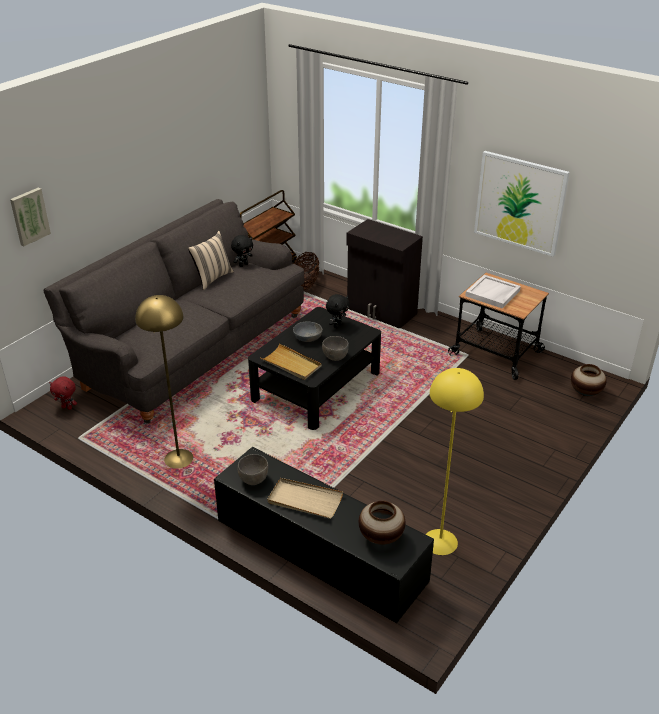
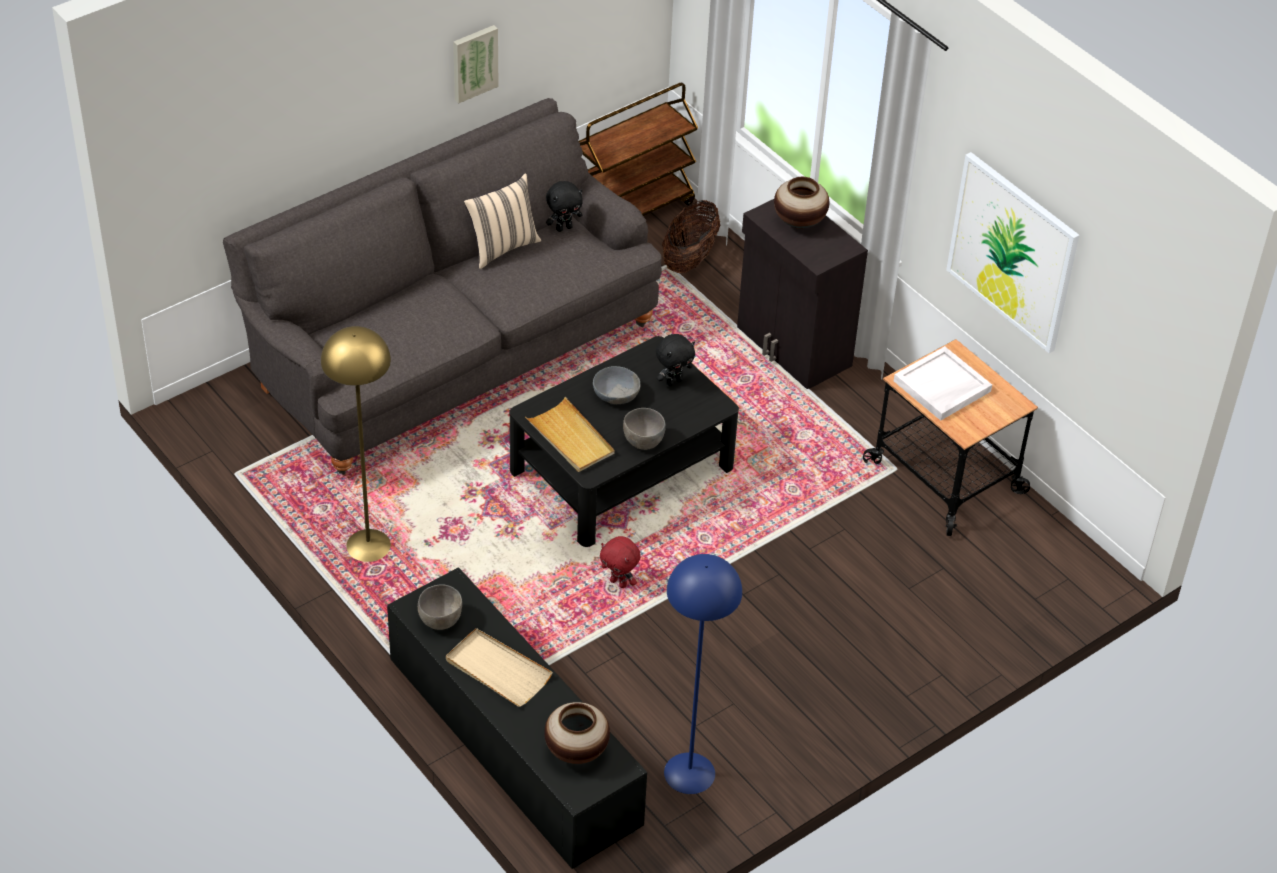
camera: 15 degrees right, 10 degrees up
picture [10,188,51,246] -> picture moved to [453,25,499,103]
red plush toy [49,377,77,410] -> red plush toy moved to [600,536,641,588]
yellow floor lamp [425,368,484,555] -> blue floor lamp [664,554,742,794]
vase [571,364,607,397] -> vase moved to [774,177,829,229]

